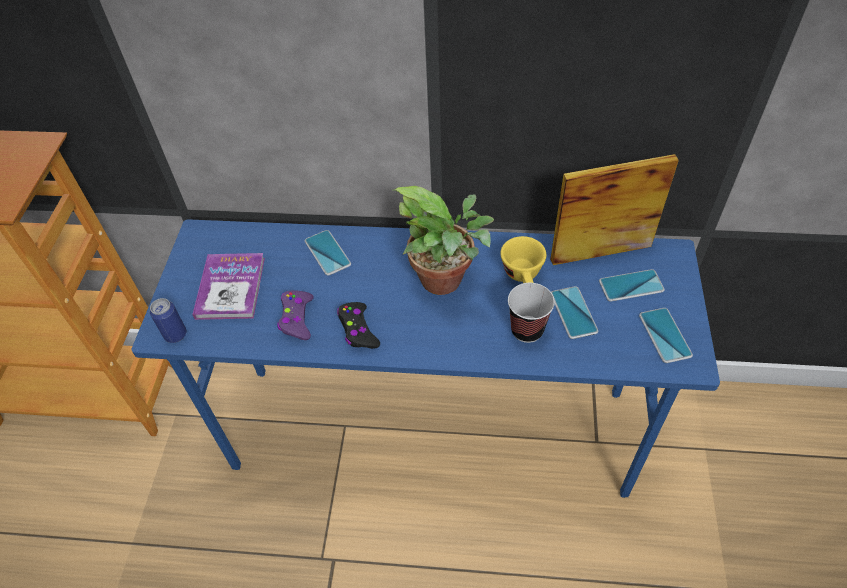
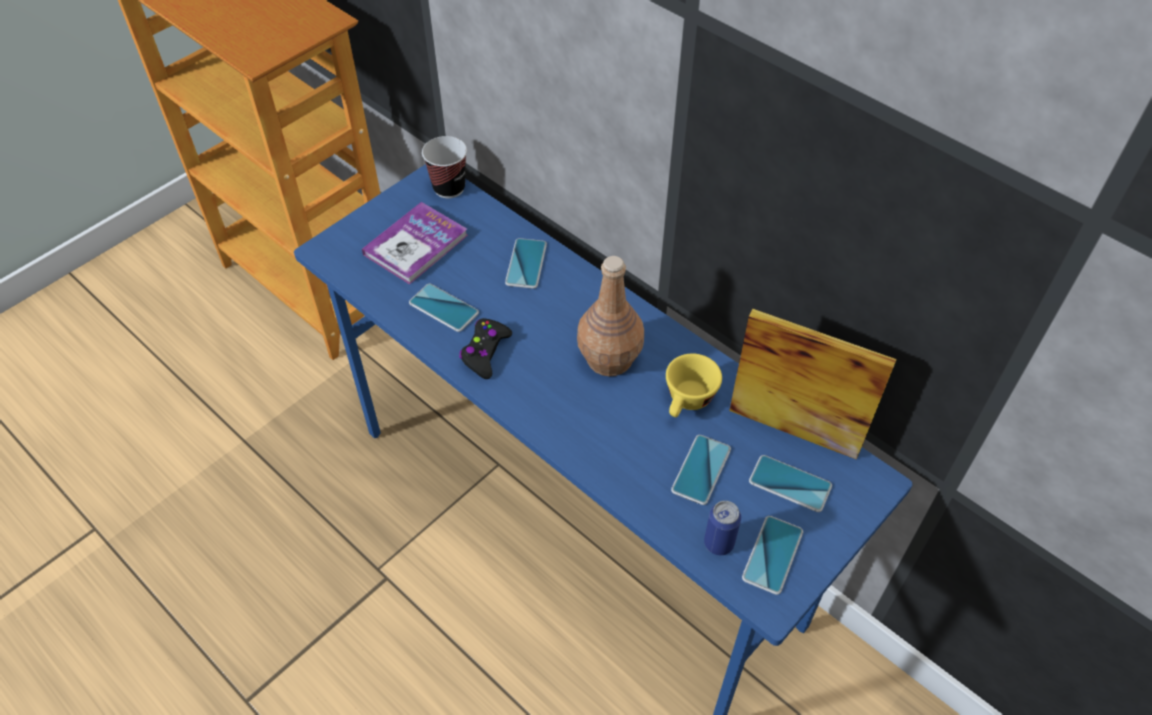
camera: 35 degrees right, 0 degrees up
can [150,298,187,343] -> can moved to [704,501,741,555]
purple game controller [277,290,314,340] -> phone [409,284,479,332]
potted plant [393,186,494,295] -> brown bottle [577,256,644,376]
cup [508,283,555,343] -> cup moved to [422,136,467,198]

